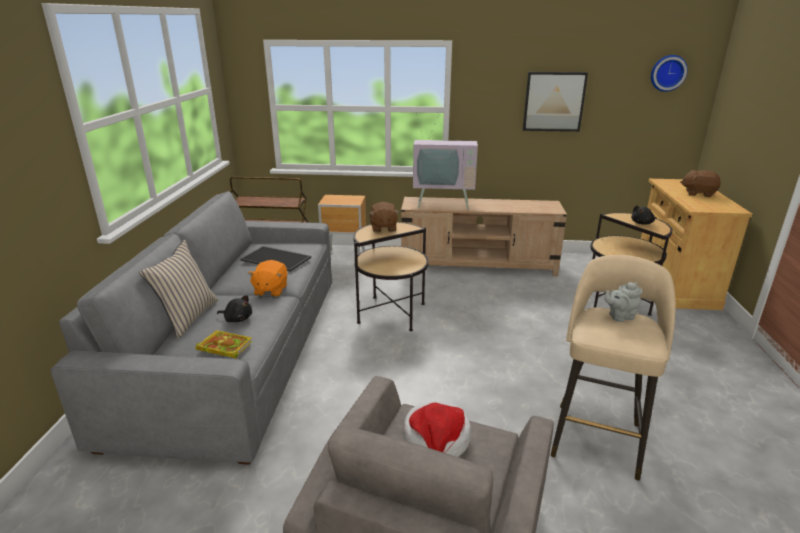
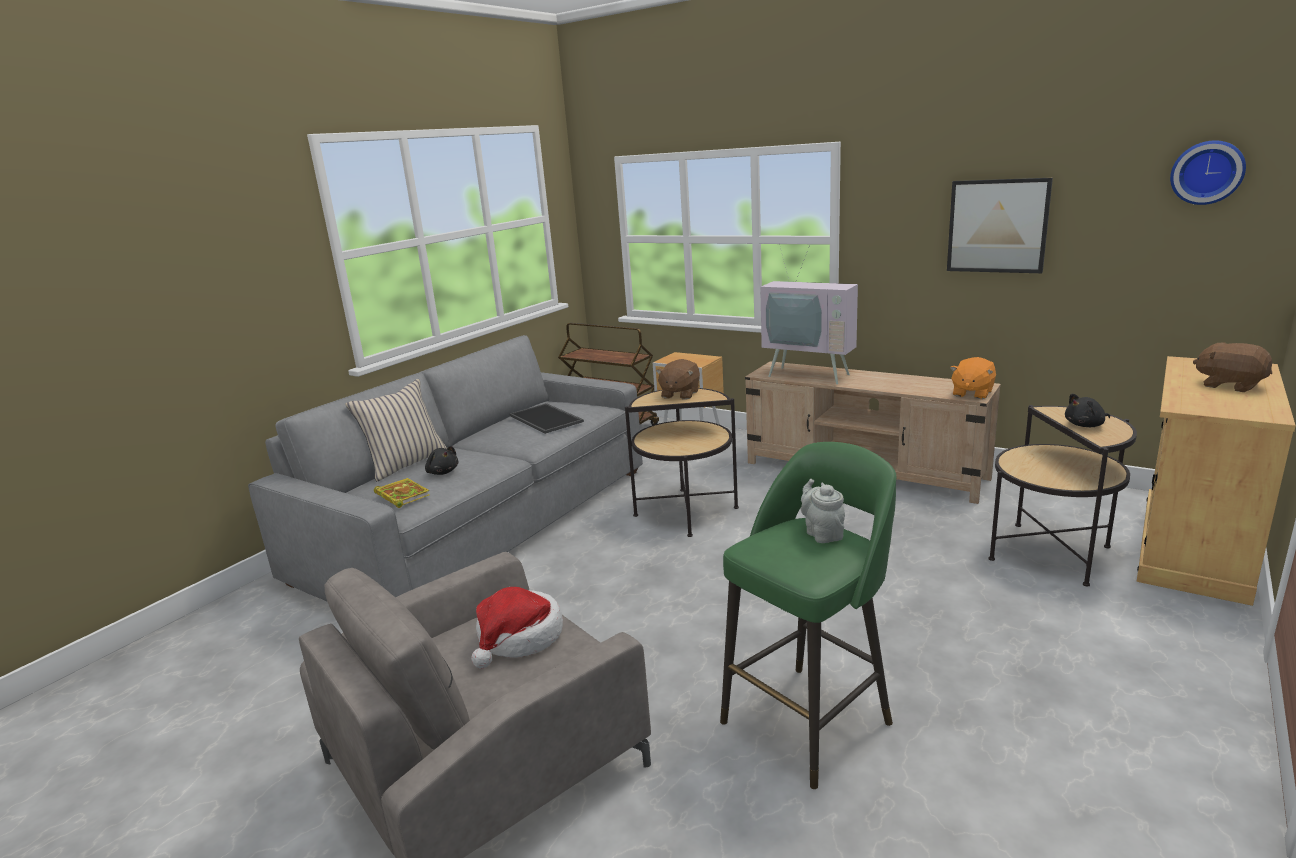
camera: 30 degrees right, 5 degrees down
orange plush toy [248,260,288,297] -> orange plush toy moved to [950,357,996,399]
beige stool [551,255,676,481] -> green stool [720,442,897,789]
grey teapot [604,282,642,322] -> grey teapot turned 60 degrees clockwise [801,479,845,543]

